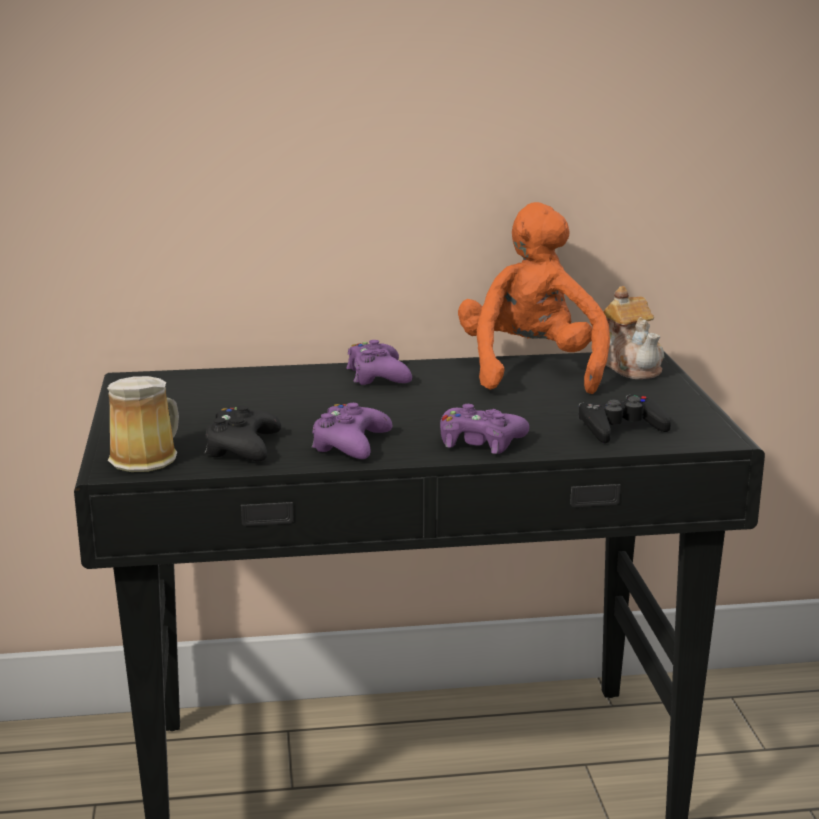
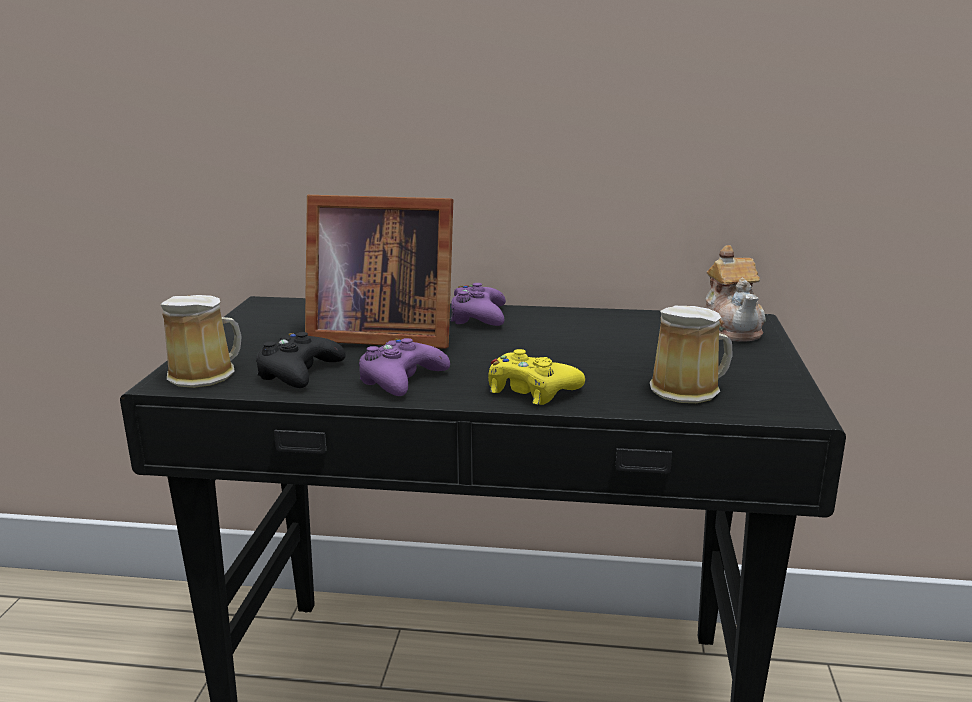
camera: 15 degrees right, 0 degrees up
purple game controller [440,404,529,454] -> yellow game controller [488,349,585,405]
orange plush toy [458,202,610,394] -> none
black game controller [579,394,671,443] -> mug [650,305,733,403]
none -> picture frame [305,195,453,349]

